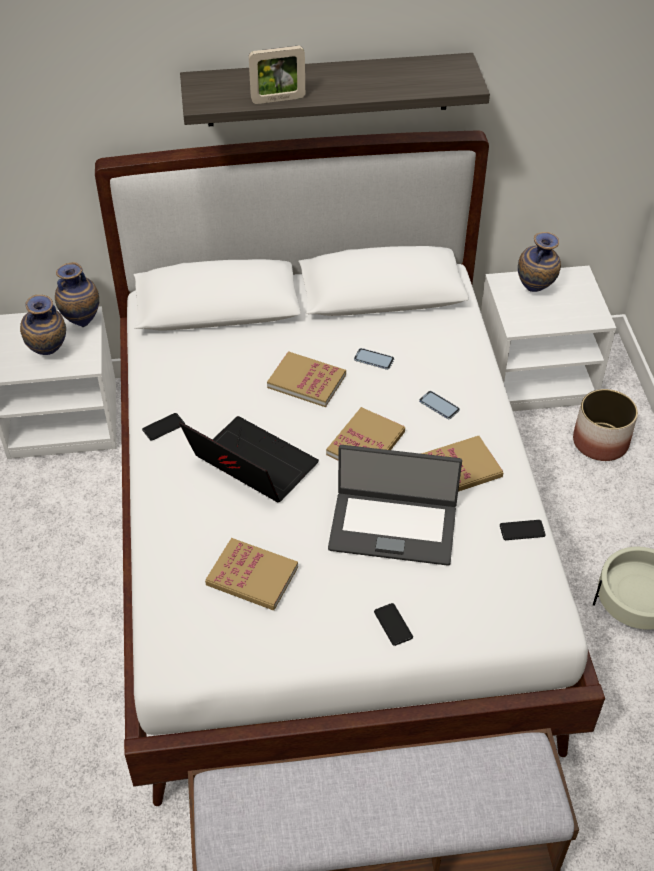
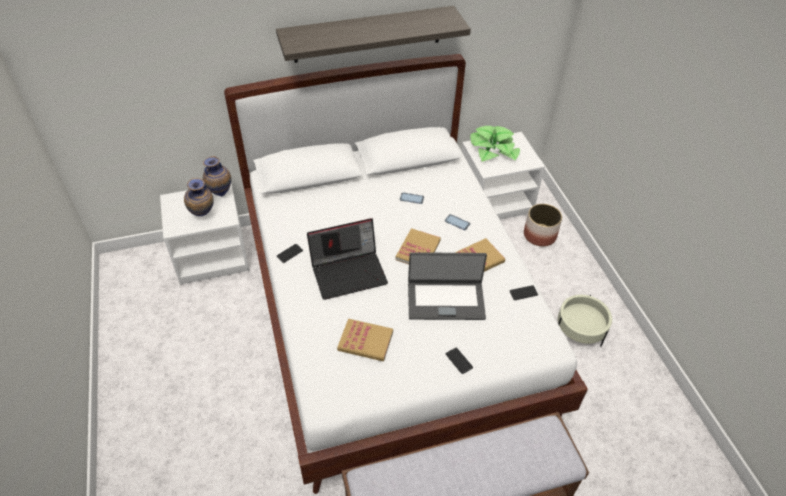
camera: 10 degrees left, 0 degrees up
laptop [179,416,319,502] -> laptop turned 135 degrees clockwise [307,218,388,300]
picture frame [249,46,305,104] -> none
book [267,351,346,407] -> none
vase [518,232,561,292] -> potted plant [470,126,520,162]

